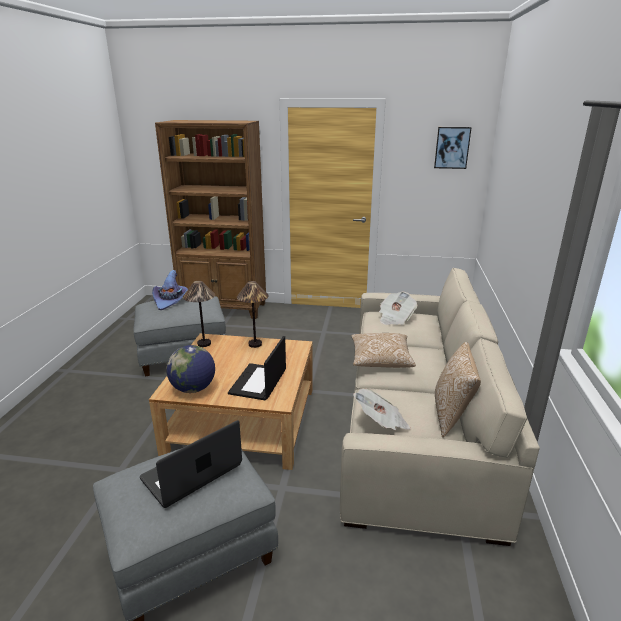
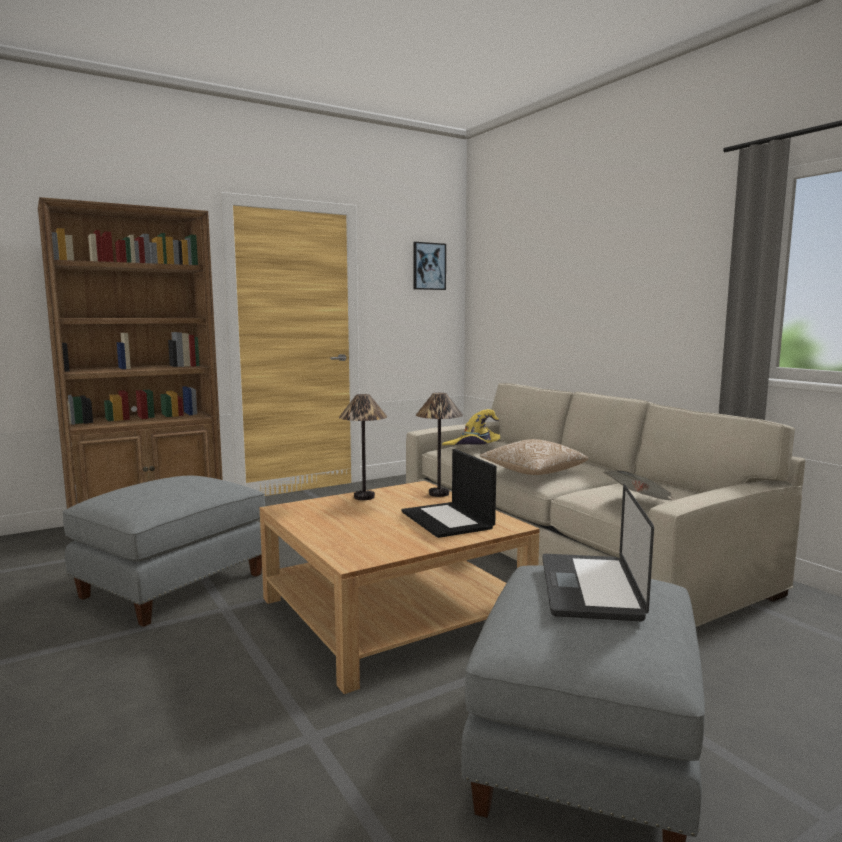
camera: 40 degrees left, 15 degrees down
purple hat [152,270,189,310] -> none
globe [166,345,215,393] -> none
table lamp [183,281,215,347] -> table lamp moved to [416,393,463,497]
newspaper [379,292,417,325] -> yellow hat [442,409,500,445]
pillow [435,342,481,438] -> none

